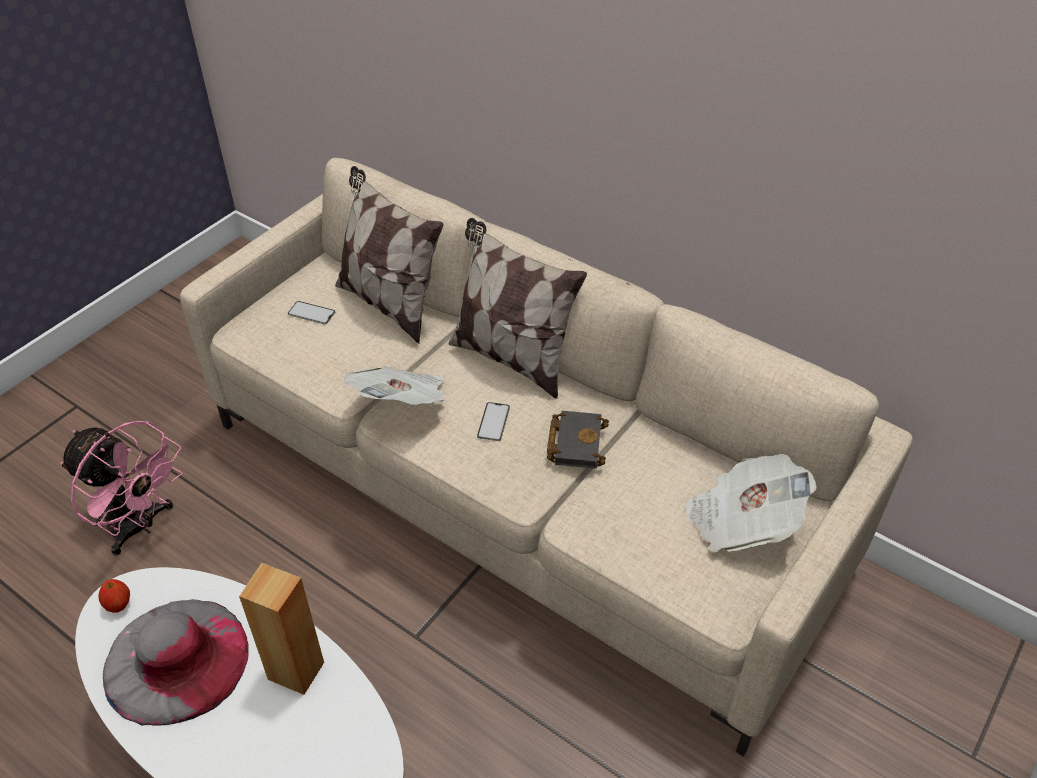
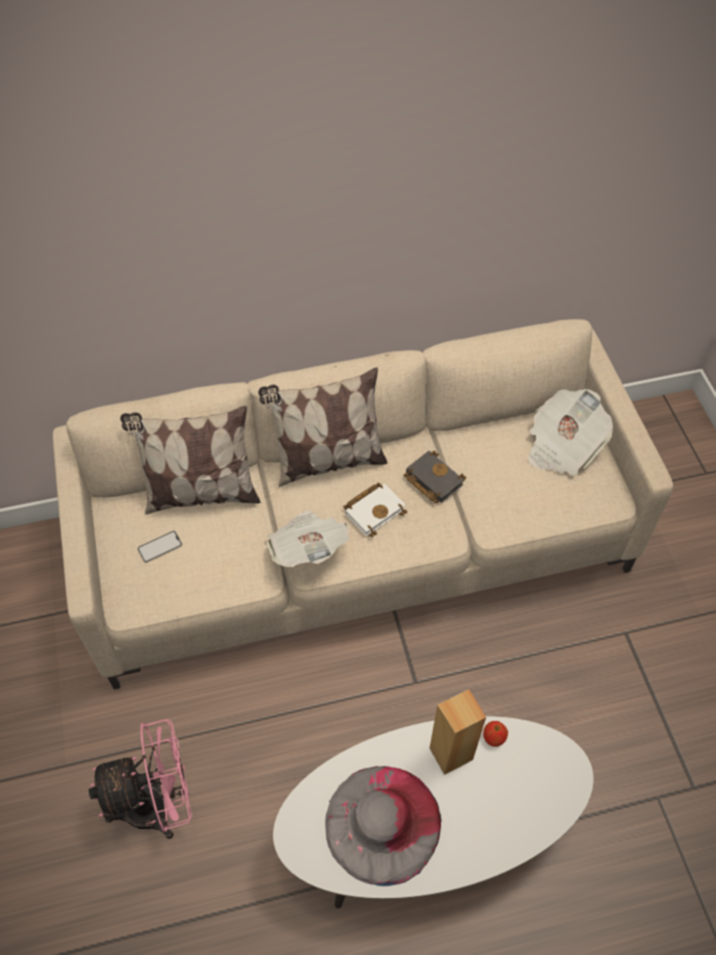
camera: 50 degrees left, 10 degrees up
apple [98,579,130,613] -> apple moved to [483,721,508,747]
phone [477,402,510,441] -> white book [343,482,407,537]

